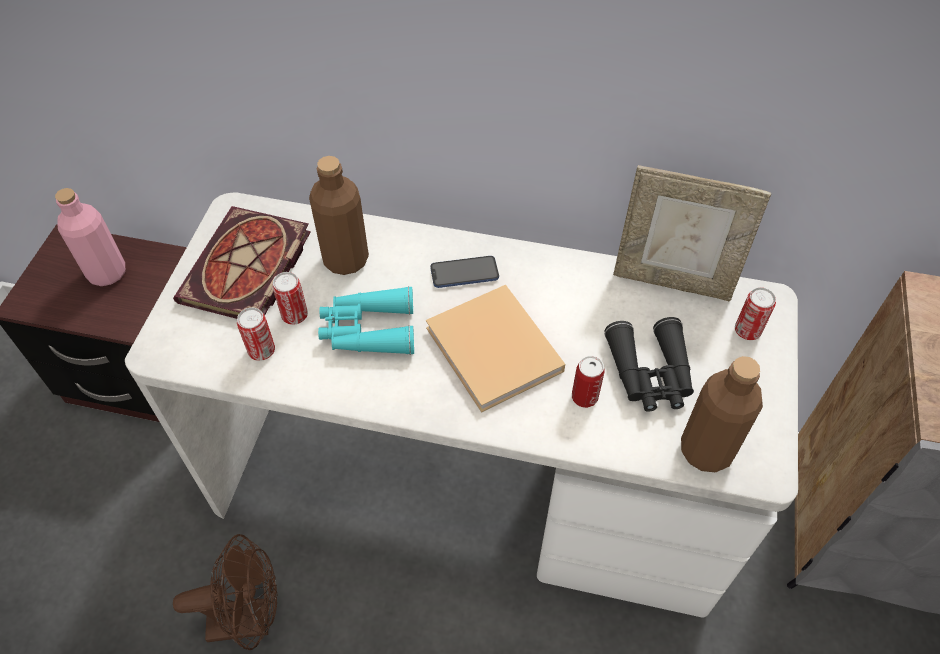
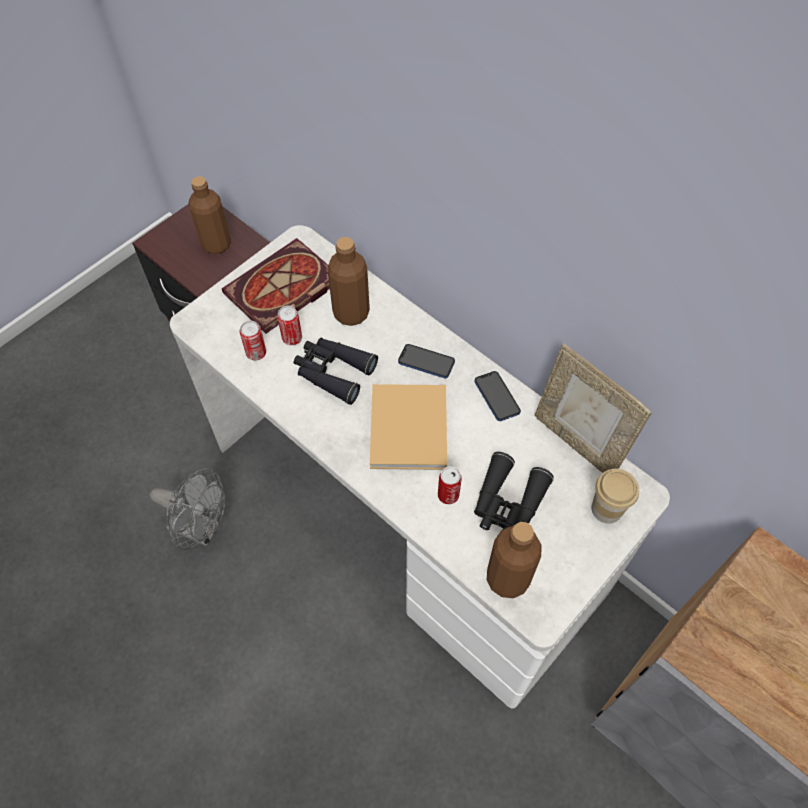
camera: 30 degrees right, 5 degrees up
pink bottle [55,188,125,286] -> brown bottle [189,176,231,254]
brown fan [173,534,277,650] -> grey fan [150,468,226,550]
turquoise binoculars [318,286,414,355] -> black binoculars [294,338,378,405]
can [735,287,776,340] -> cup [591,469,639,524]
none -> phone [474,371,521,421]

